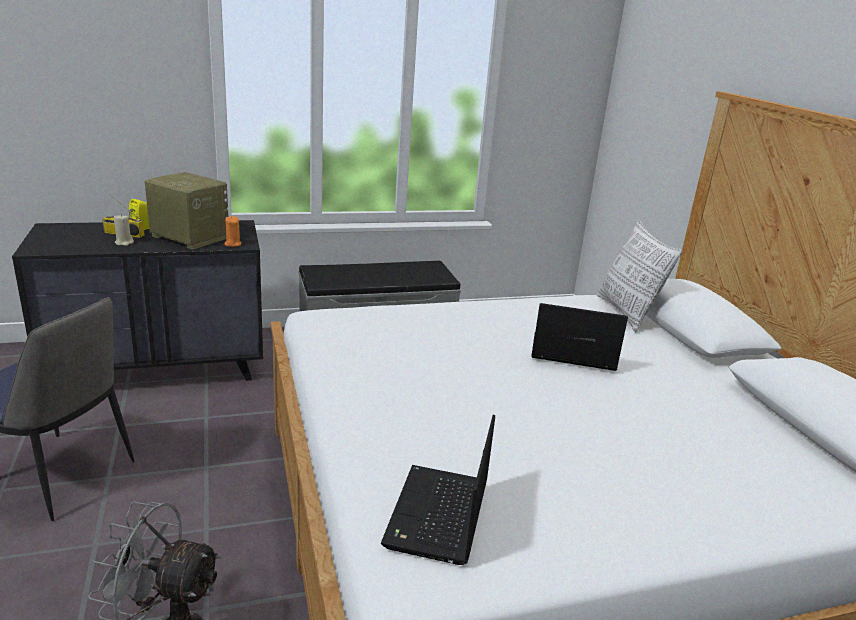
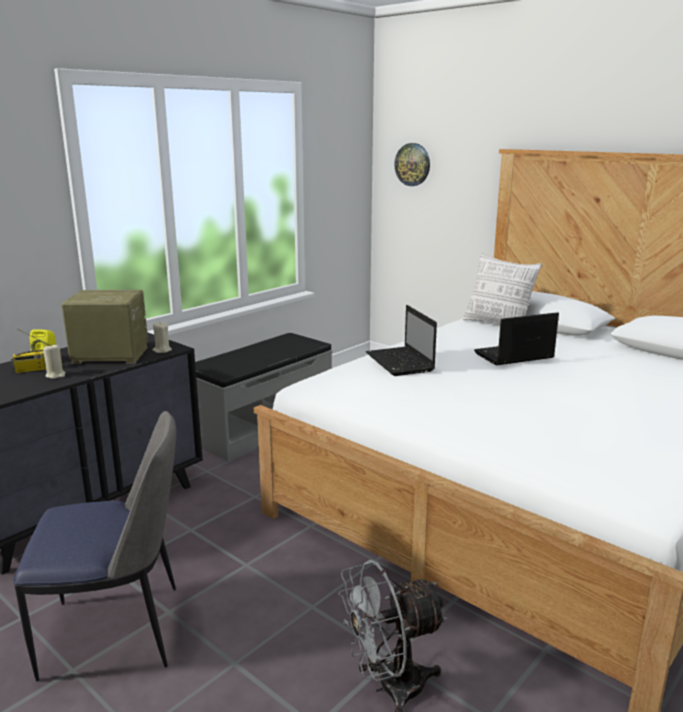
camera: 30 degrees left, 5 degrees down
orange candle [224,216,241,247] -> beige candle [152,322,172,353]
laptop [381,415,495,565] -> laptop moved to [366,305,437,376]
none -> wall clock [395,143,430,186]

